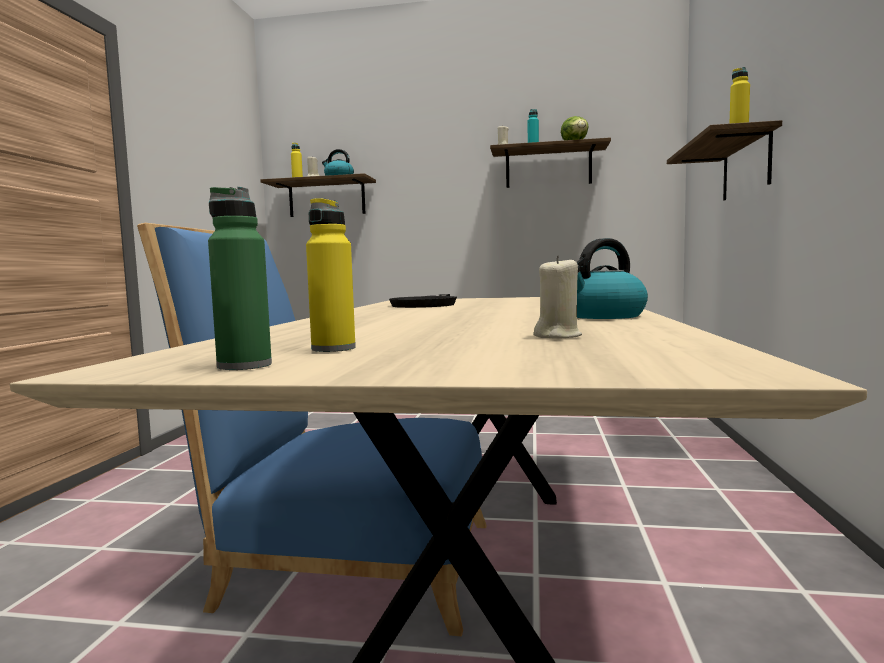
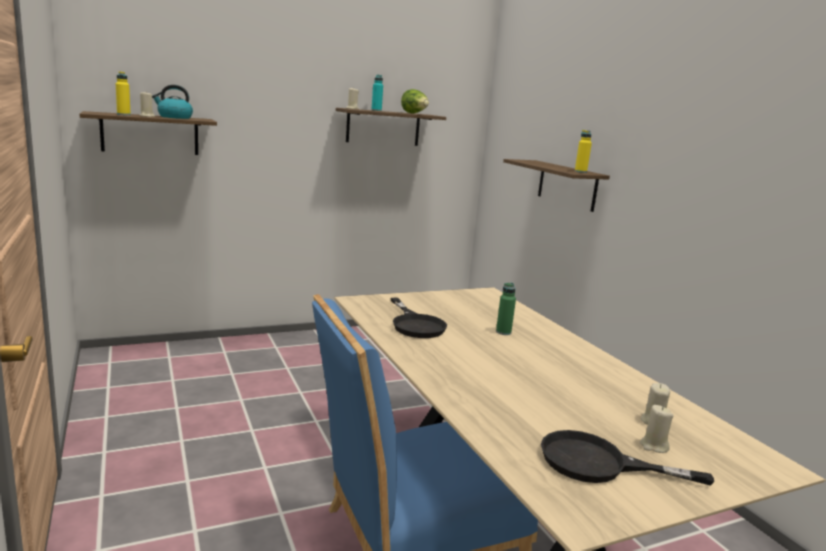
camera: 35 degrees left, 10 degrees up
green bottle [208,187,272,370] -> green bottle moved to [496,283,516,335]
yellow bottle [306,198,356,352] -> black frying pan [541,430,714,486]
kettle [577,238,648,319] -> none
none -> beige candle [640,405,673,453]

